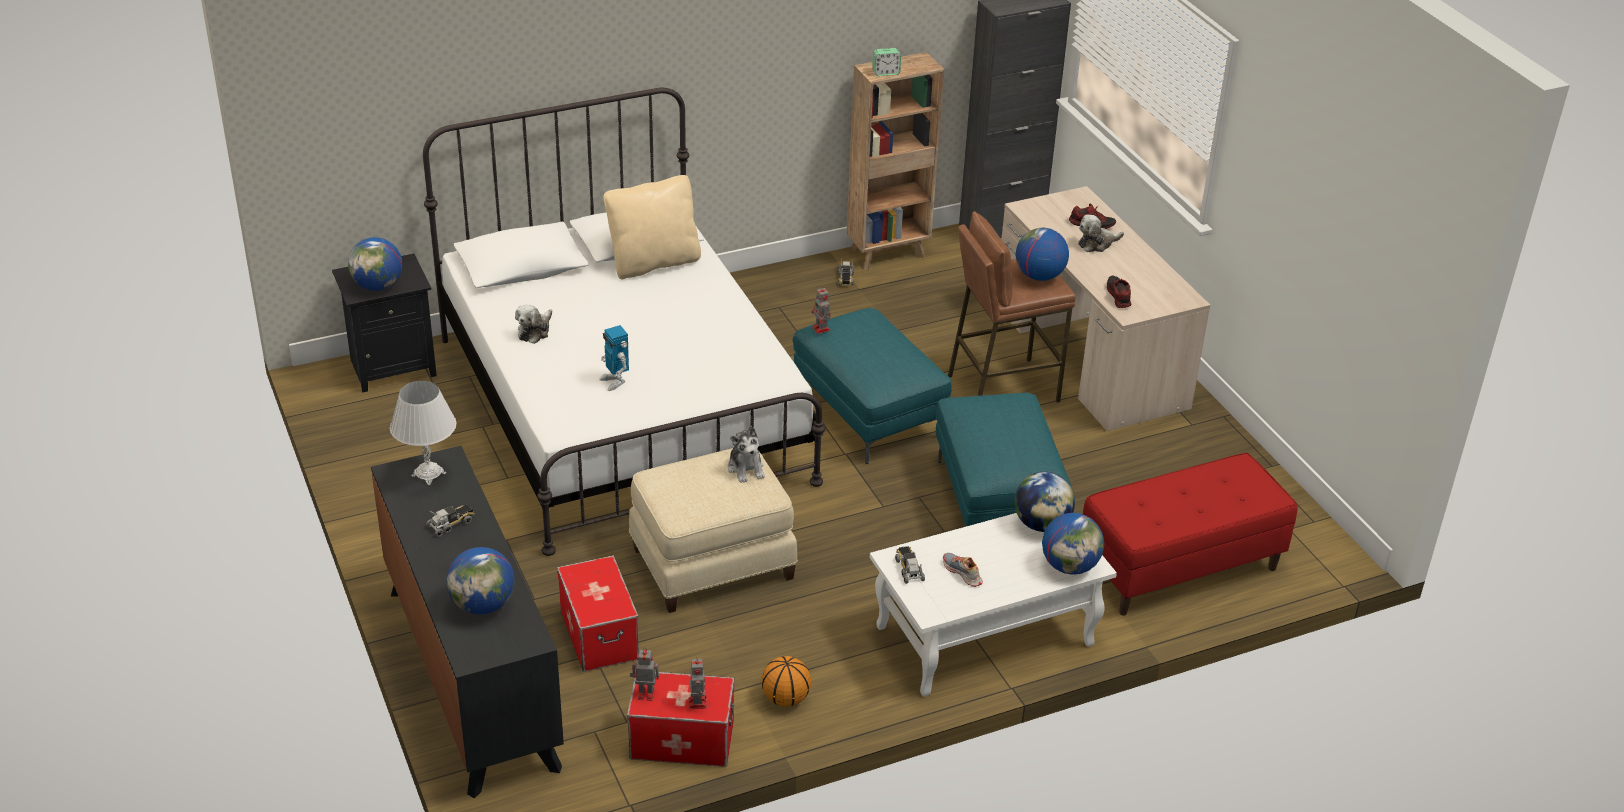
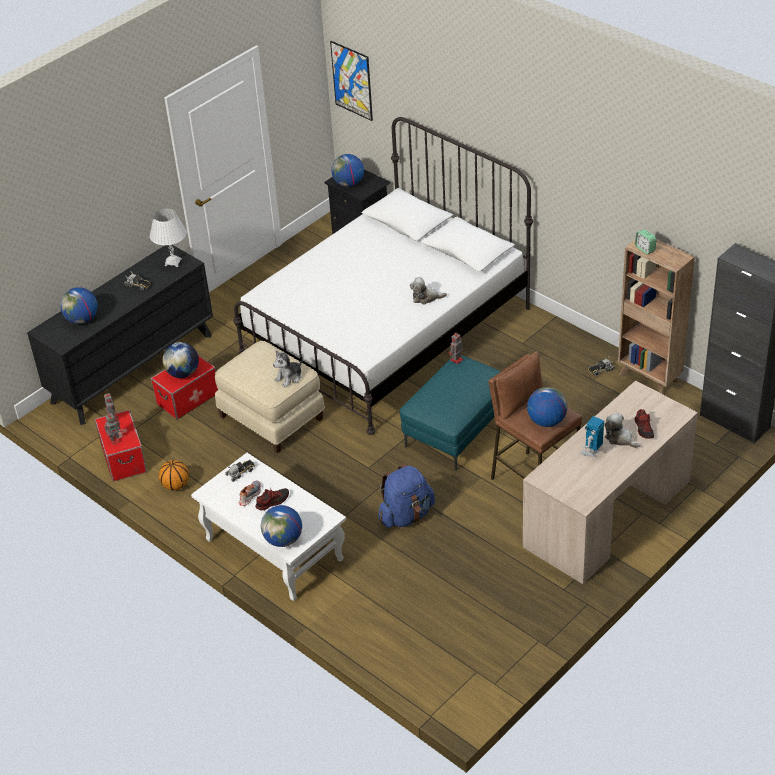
camera: 70 degrees right, 5 degrees up
plush toy [515,305,552,344] -> plush toy moved to [410,277,447,305]
toy robot [599,325,629,391] -> toy robot moved to [580,416,604,457]
beige pillow [603,175,701,279] -> none
turquoise ottoman [936,393,1071,526] -> blue backpack [378,464,435,528]
globe [1014,472,1075,532] -> globe moved to [162,342,199,378]
red bench [1083,453,1298,616] -> none
shoe [1107,276,1131,308] -> shoe moved to [255,488,289,510]
none -> picture [330,41,373,121]

